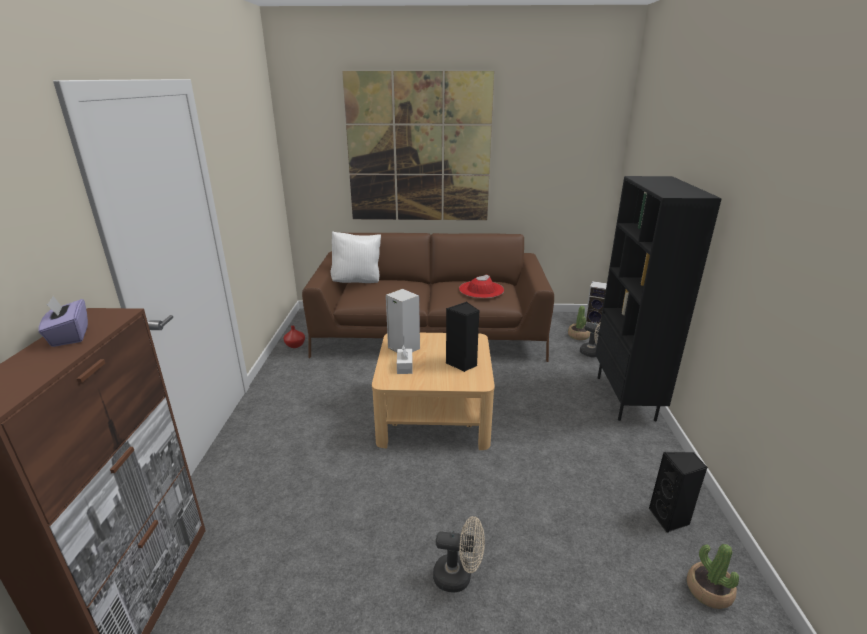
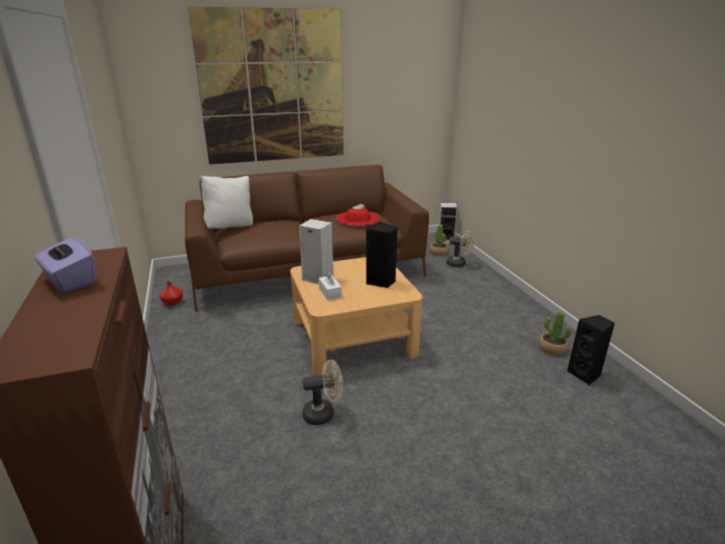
camera: 20 degrees left, 0 degrees up
beige fan [433,516,485,593] -> beige fan moved to [303,359,343,425]
black bookcase [595,176,722,421] -> none
potted plant [687,544,739,609] -> potted plant moved to [538,311,571,355]

